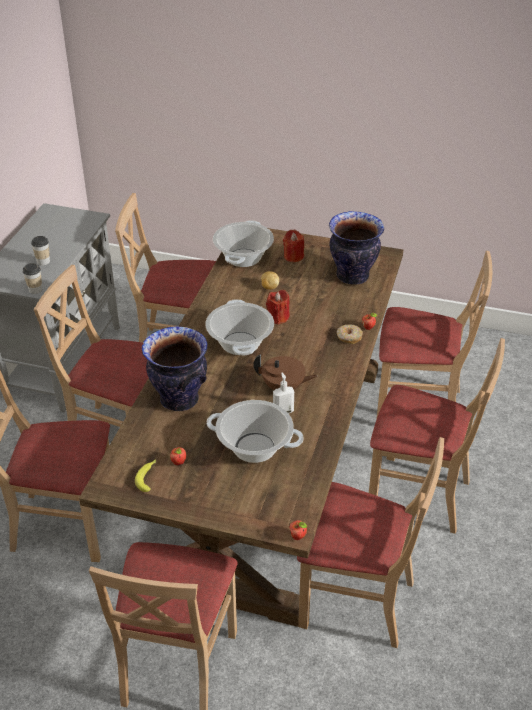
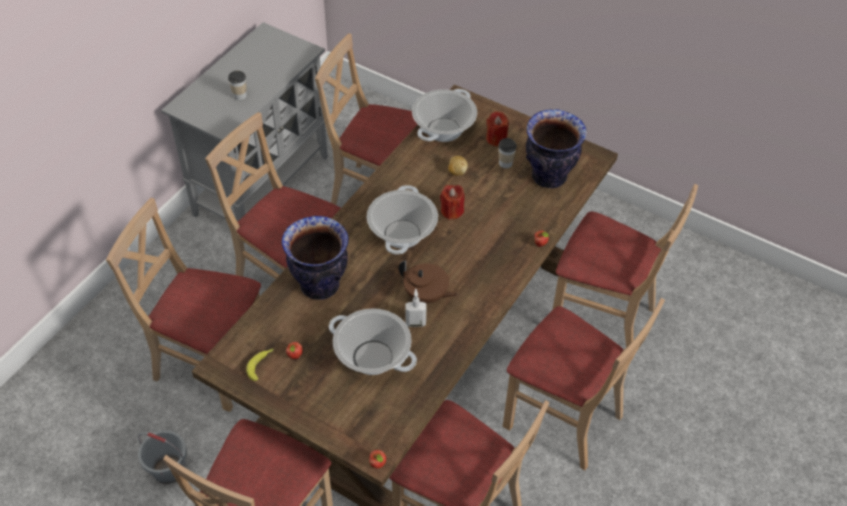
camera: 15 degrees right, 10 degrees up
cup [23,263,42,294] -> cup moved to [498,138,517,169]
donut [337,324,363,344] -> none
none -> grey bucket [138,430,187,484]

